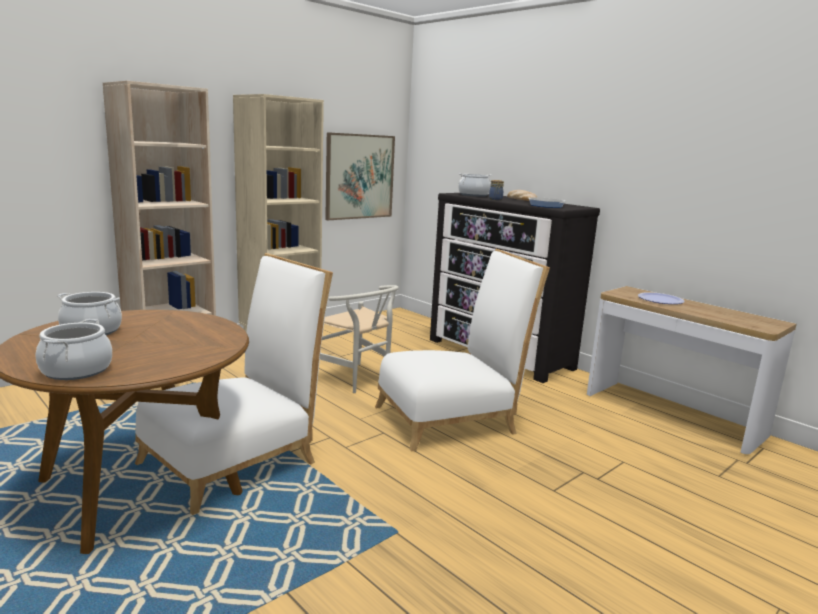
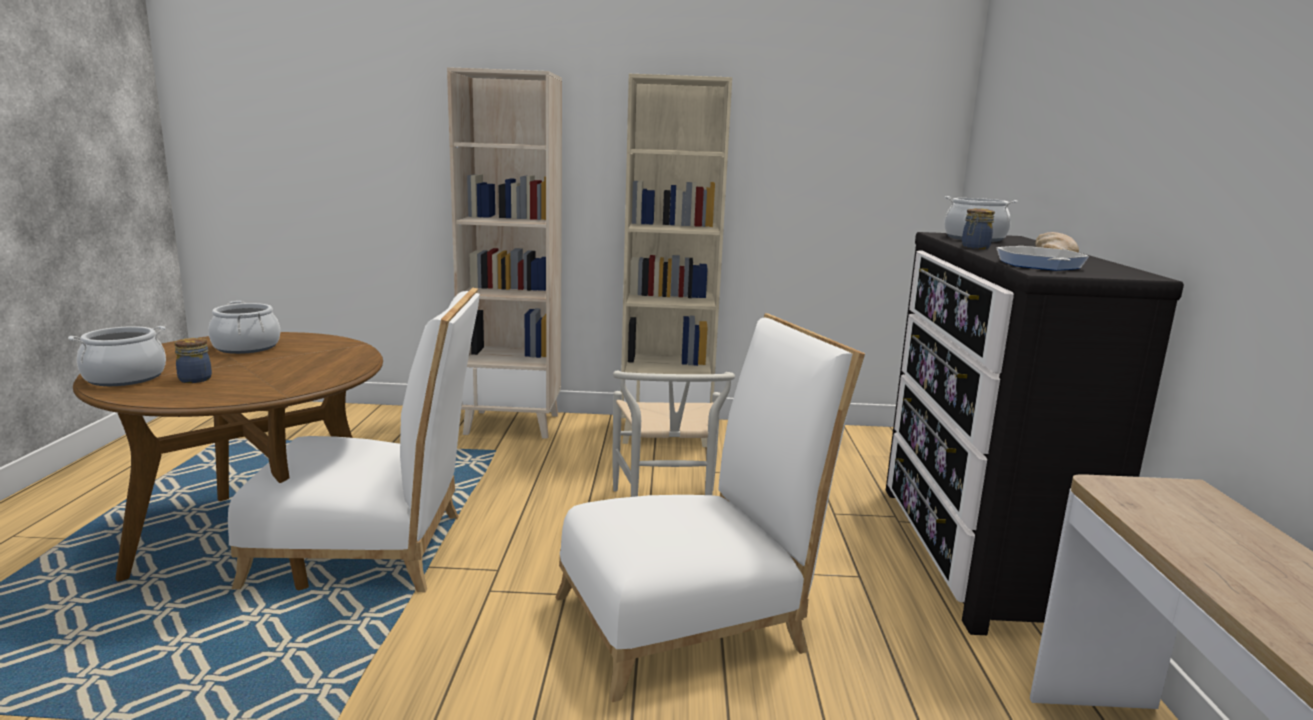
camera: 45 degrees right, 0 degrees up
picture [325,132,395,220] -> none
white chair [375,249,550,451] -> white chair turned 45 degrees counterclockwise [556,313,865,702]
plate [638,292,685,304] -> none
none -> jar [174,338,212,383]

